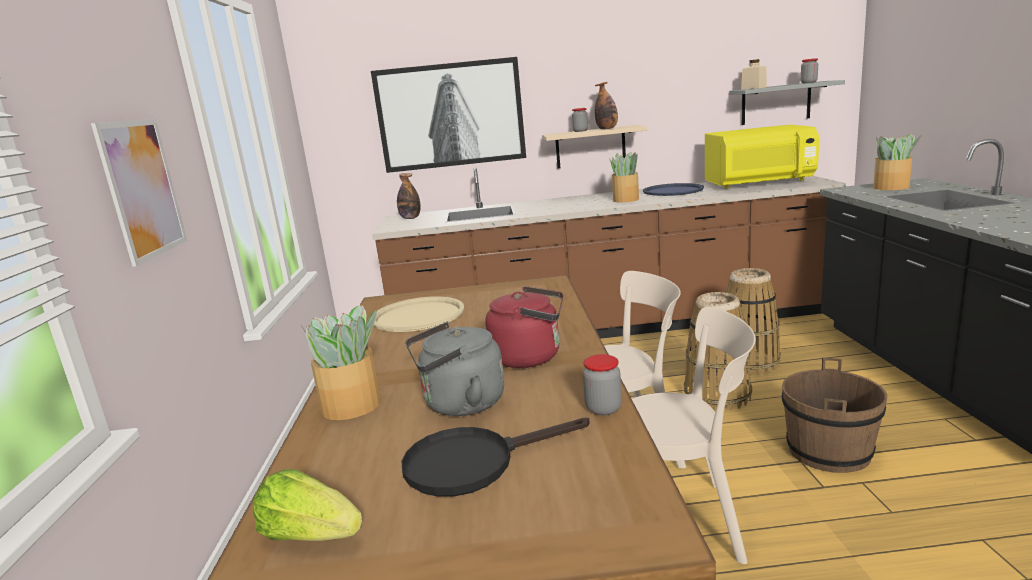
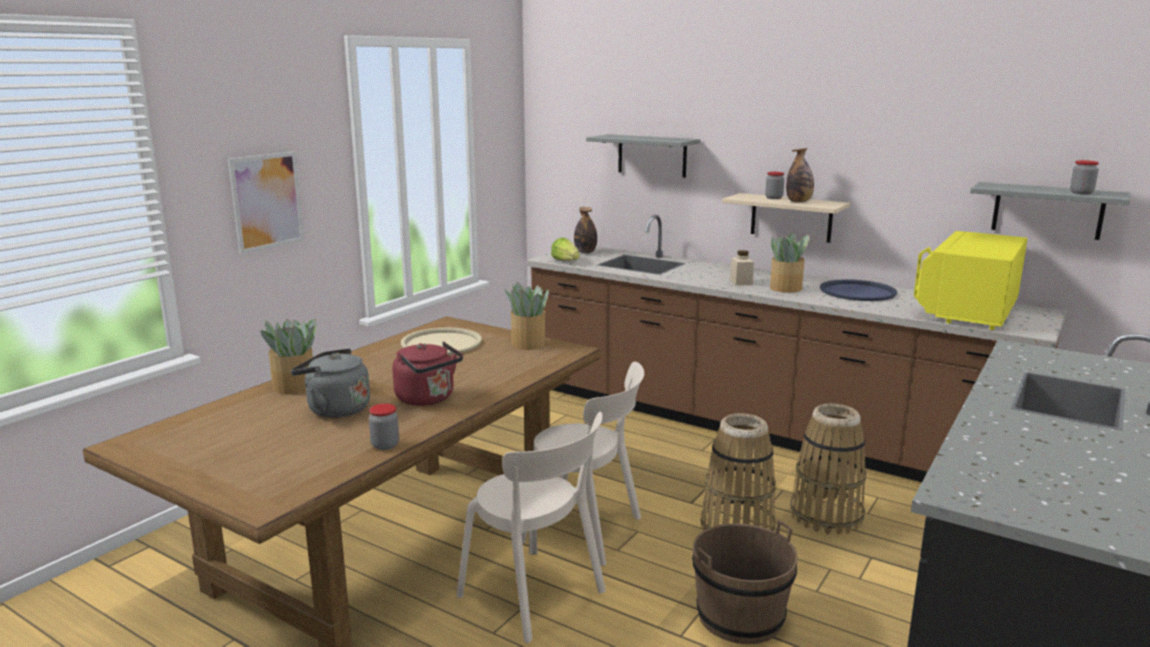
camera: 35 degrees right, 0 degrees up
lettuce [253,469,362,541] -> lettuce moved to [551,238,580,261]
picture [371,57,526,173] -> grey shelf [586,134,700,178]
black frying pan [402,418,589,497] -> none
yellow microwave [705,125,819,189] -> yellow microwave turned 90 degrees clockwise [914,231,1028,330]
beige jar [741,59,767,90] -> beige jar moved to [730,250,754,286]
potted plant [873,134,922,190] -> potted plant moved to [504,282,549,350]

